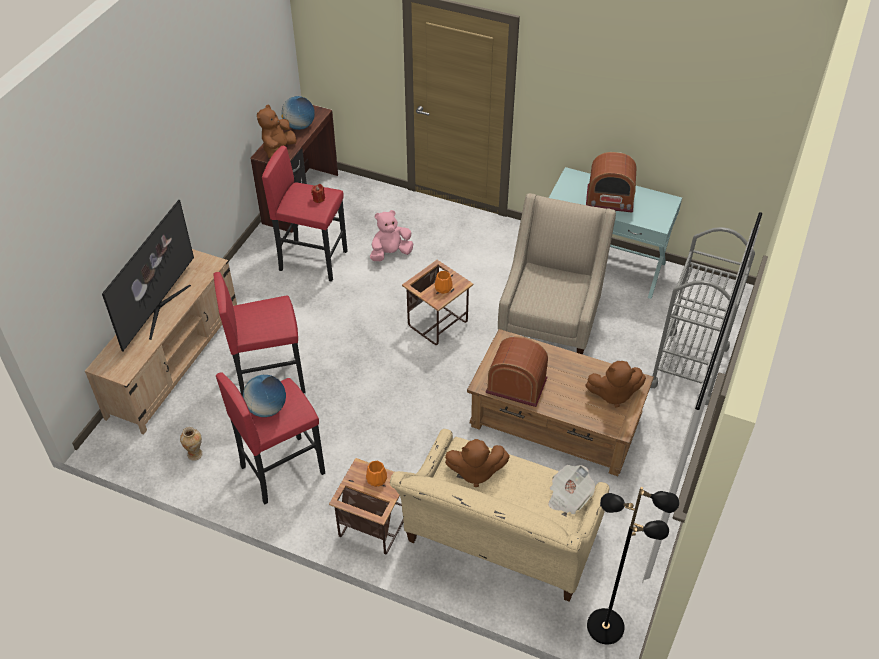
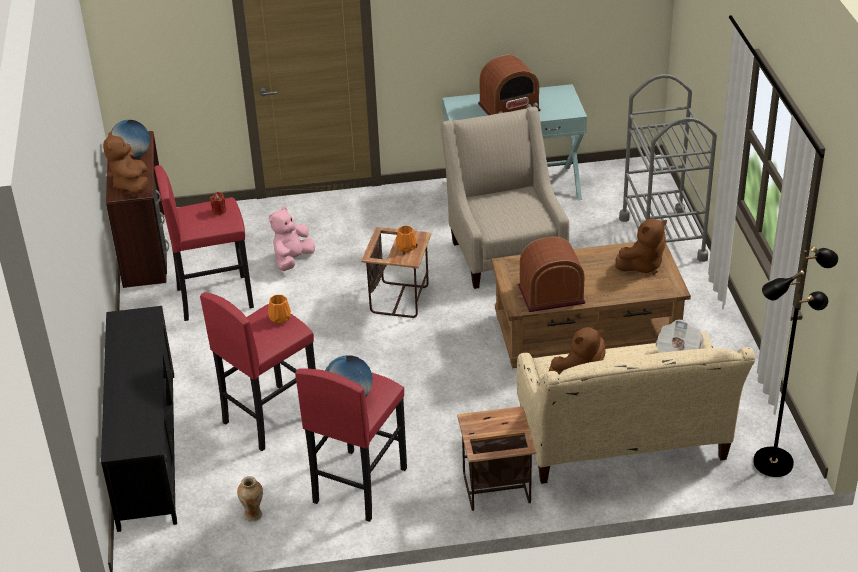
camera: 30 degrees left, 10 degrees down
beige tv stand [85,249,237,435] -> black tv stand [101,306,177,532]
television [102,200,194,352] -> none
orange vase [366,461,387,487] -> orange vase moved to [268,295,291,324]

